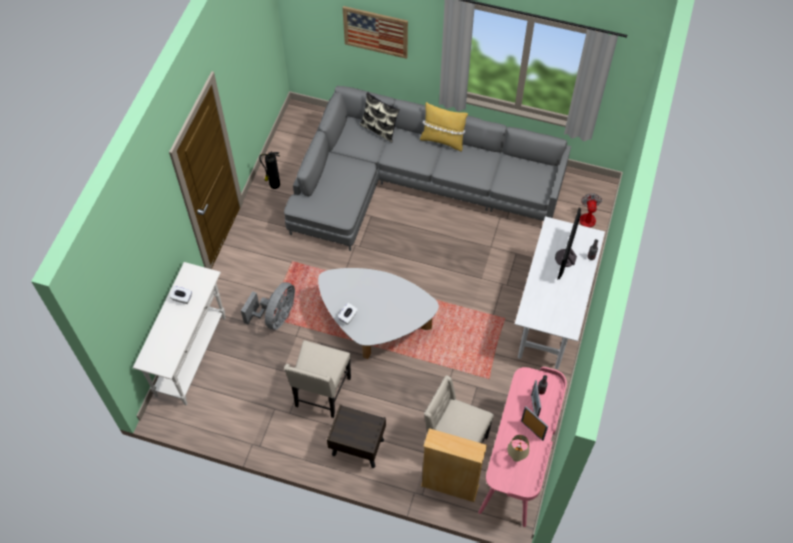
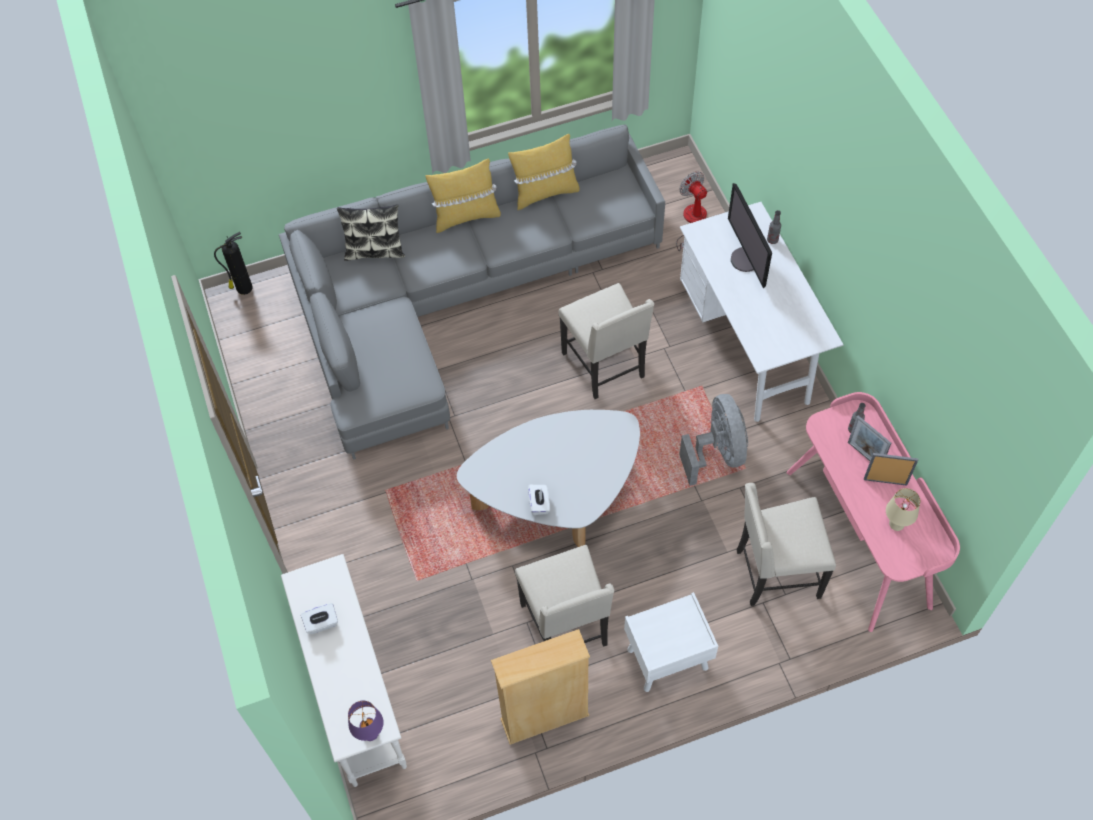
camera: 35 degrees left, 0 degrees up
grey fan [241,282,295,330] -> grey fan moved to [679,394,748,486]
fire extinguisher [259,150,280,189] -> fire extinguisher moved to [214,232,253,295]
brown nightstand [327,404,386,468] -> white nightstand [624,592,718,692]
picture [343,6,408,59] -> none
beige bookcase [421,428,487,502] -> beige bookcase moved to [491,629,590,745]
none -> purple table lamp [348,700,384,741]
none -> yellow pillow [508,134,580,210]
none -> beige chair [559,283,654,399]

